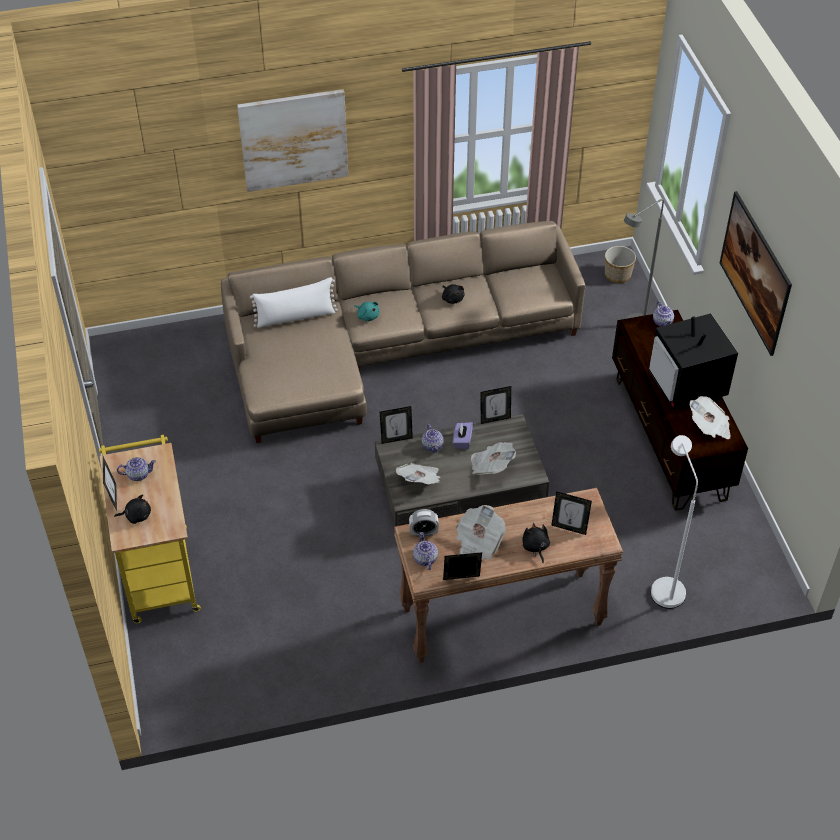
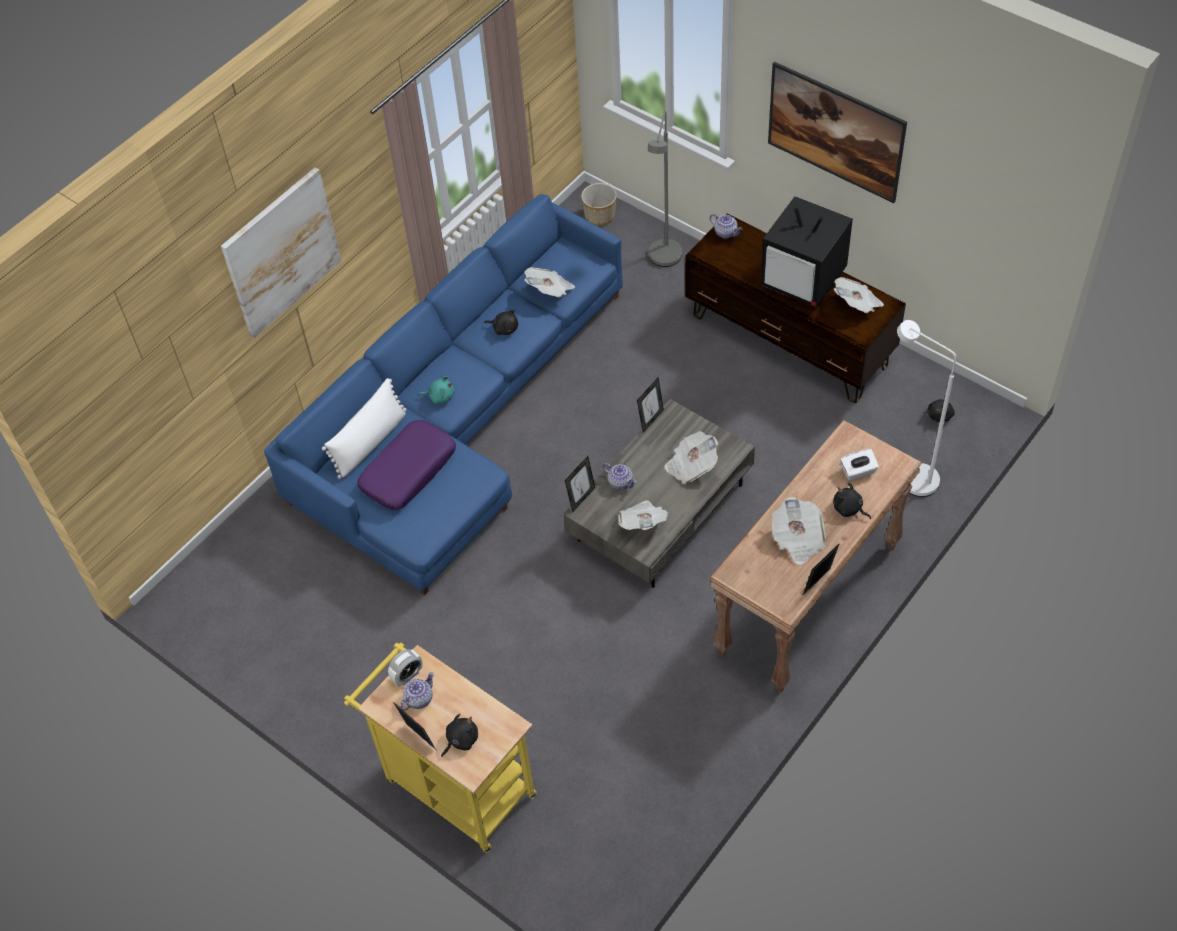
camera: 35 degrees left, 5 degrees up
beige sofa [221,221,585,443] -> blue sofa [264,194,623,596]
alarm clock [409,509,439,537] -> alarm clock moved to [388,649,423,687]
teapot [413,532,438,570] -> none
purple tissue box [453,422,473,449] -> none
picture frame [551,491,592,535] -> white tissue box [840,449,879,481]
none -> purple pillow [358,420,456,510]
none -> newspaper [524,267,575,297]
none -> black plush toy [927,399,955,422]

